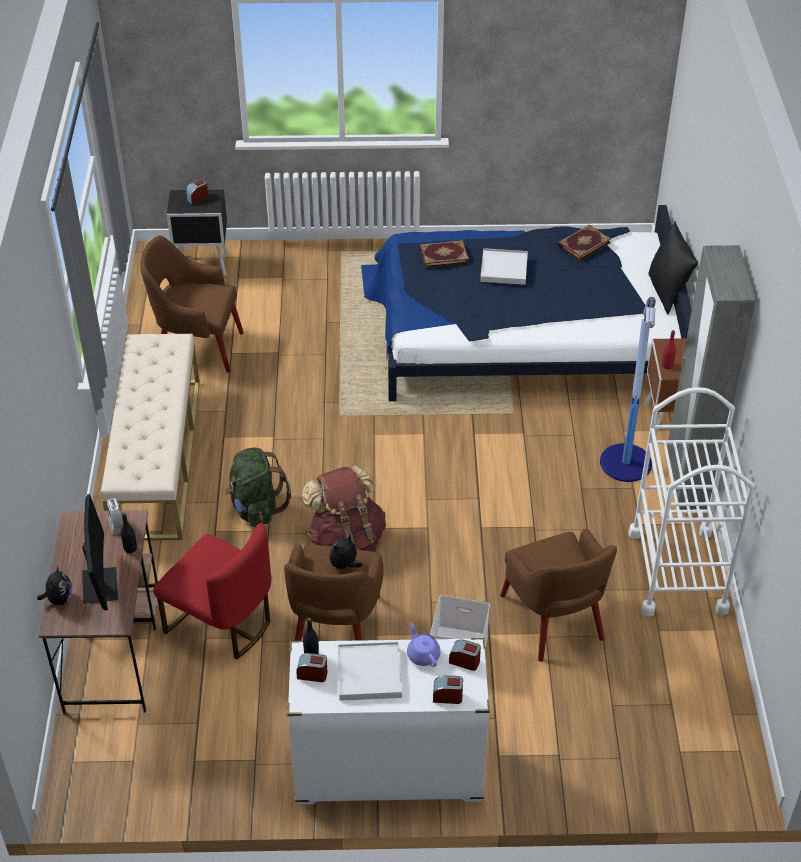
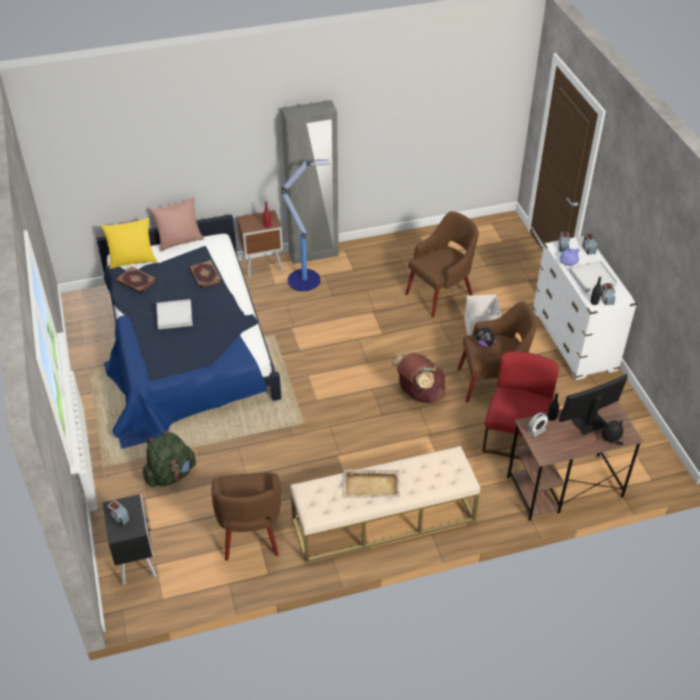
camera: 105 degrees left, 0 degrees up
green backpack [224,447,291,527] -> green backpack moved to [143,430,196,487]
book [419,240,469,268] -> book moved to [189,260,222,289]
white cart [628,387,755,616] -> none
black pillow [649,221,698,314] -> pink pillow [150,197,204,252]
none -> yellow pillow [101,218,157,269]
none -> beige tray [344,470,400,498]

